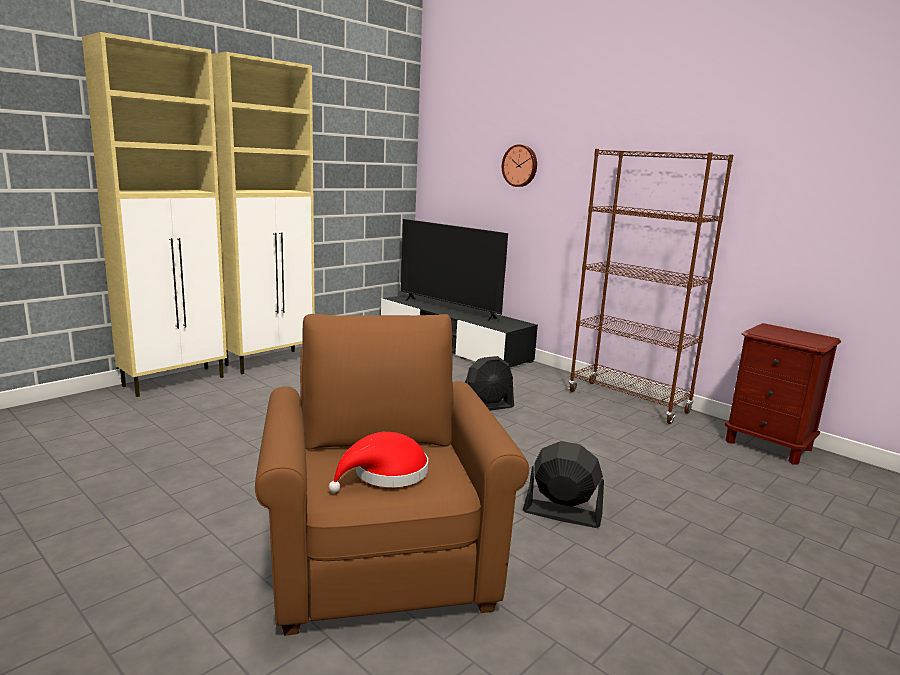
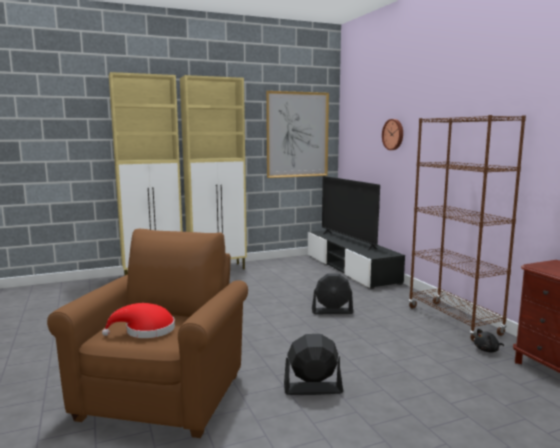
camera: 25 degrees right, 5 degrees down
black fan [523,441,604,528] -> black fan turned 45 degrees counterclockwise [284,334,343,395]
none -> picture [266,91,329,178]
none -> black plush toy [474,329,504,353]

